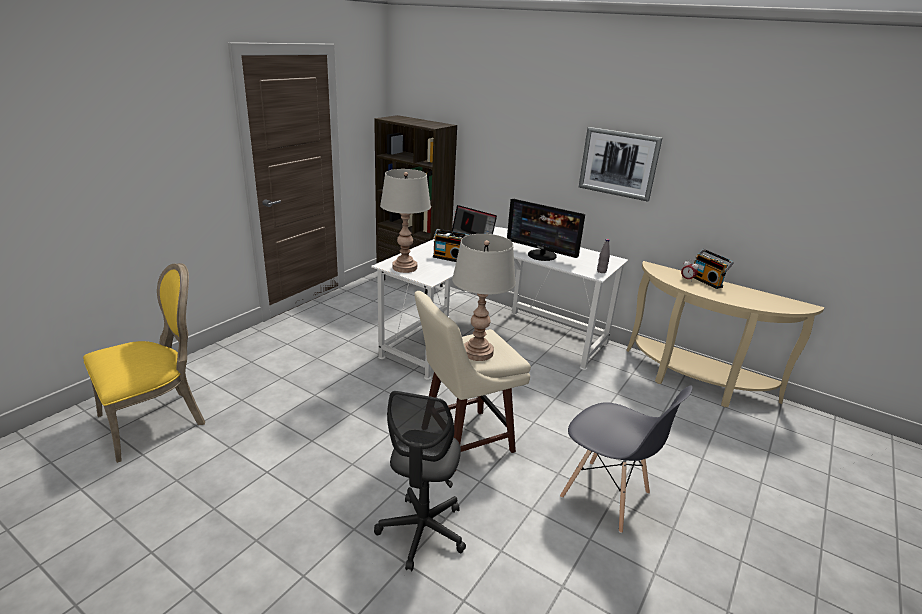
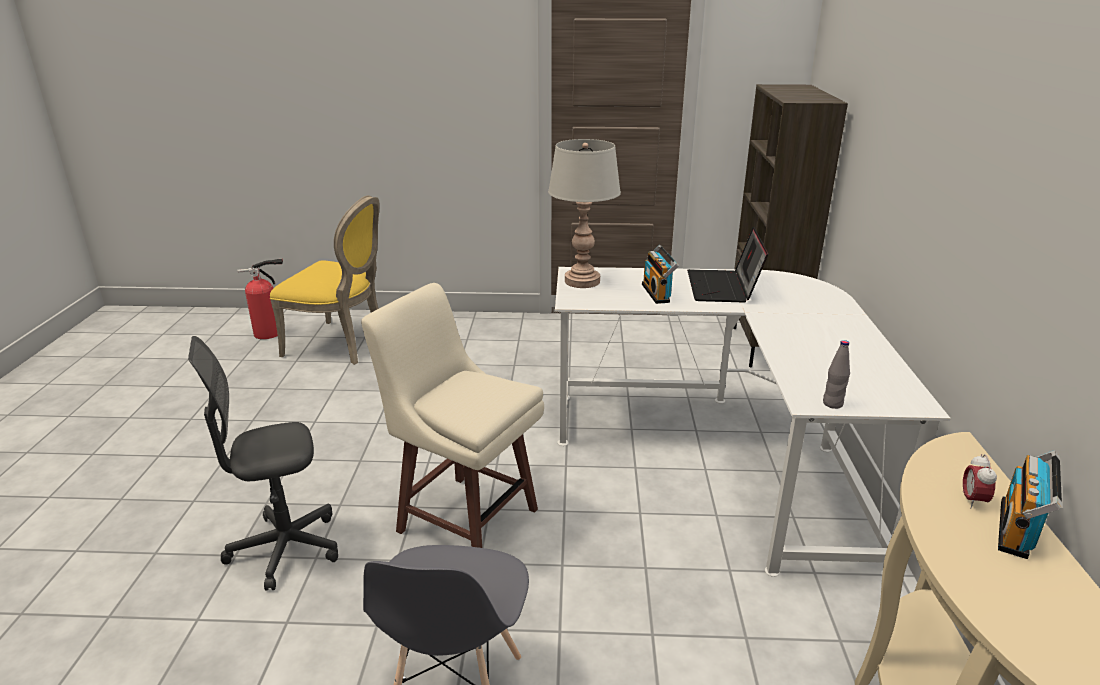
camera: 60 degrees right, 0 degrees up
grey table lamp [452,234,516,361] -> none
monitor [507,199,585,261] -> none
picture [579,127,662,202] -> none
none -> fire extinguisher [238,259,283,339]

